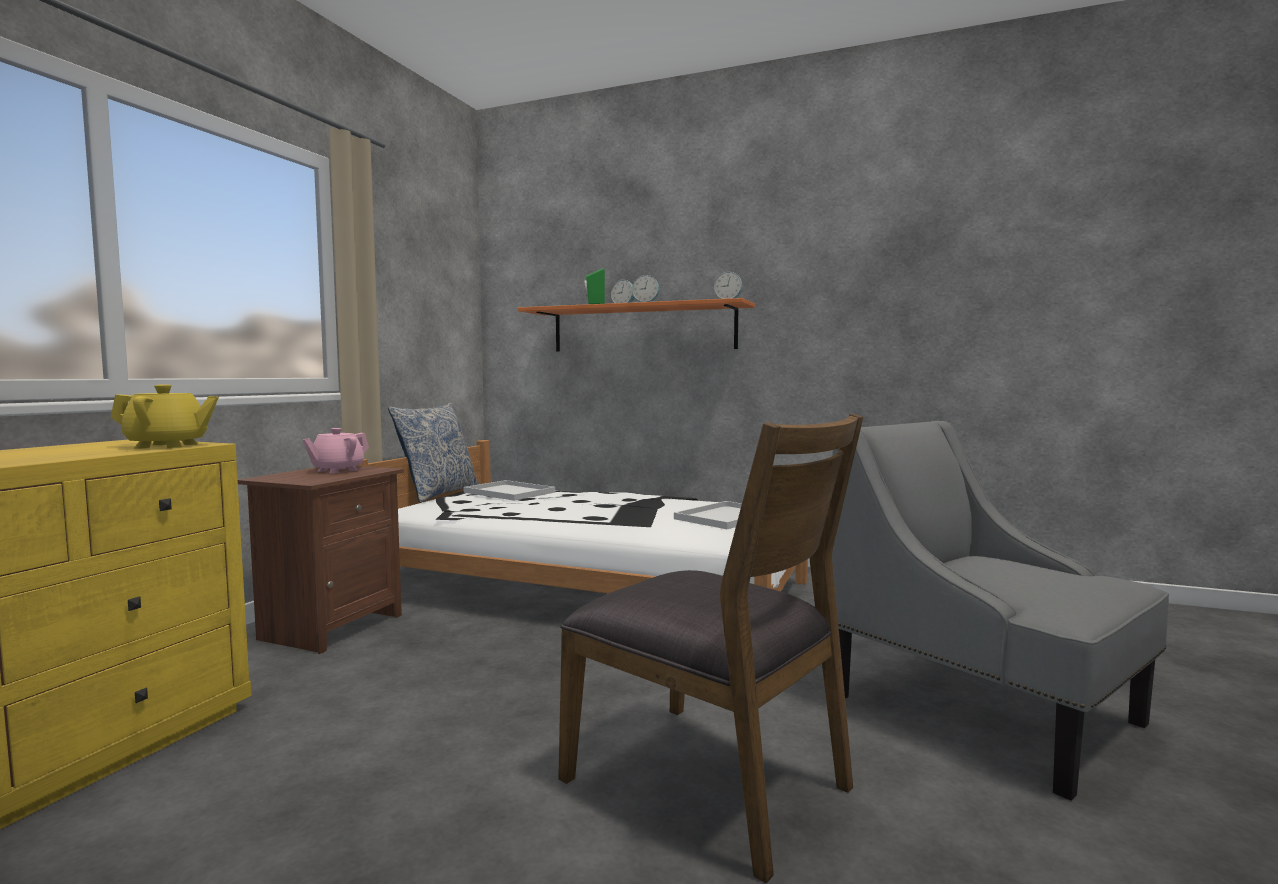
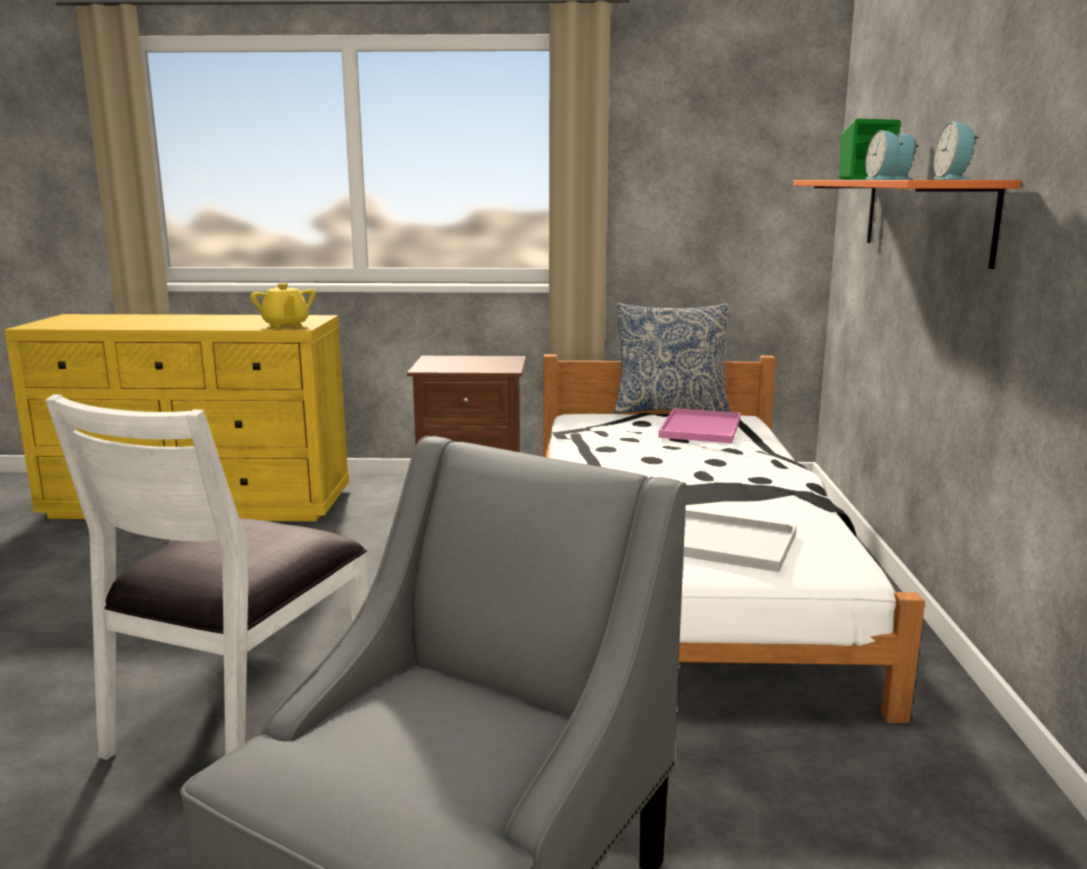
camera: 70 degrees right, 10 degrees up
pink teapot [302,428,369,473] -> none
white tray [464,480,555,501] -> pink tray [658,408,741,443]
brown chair [558,414,863,883] -> white chair [45,394,369,760]

